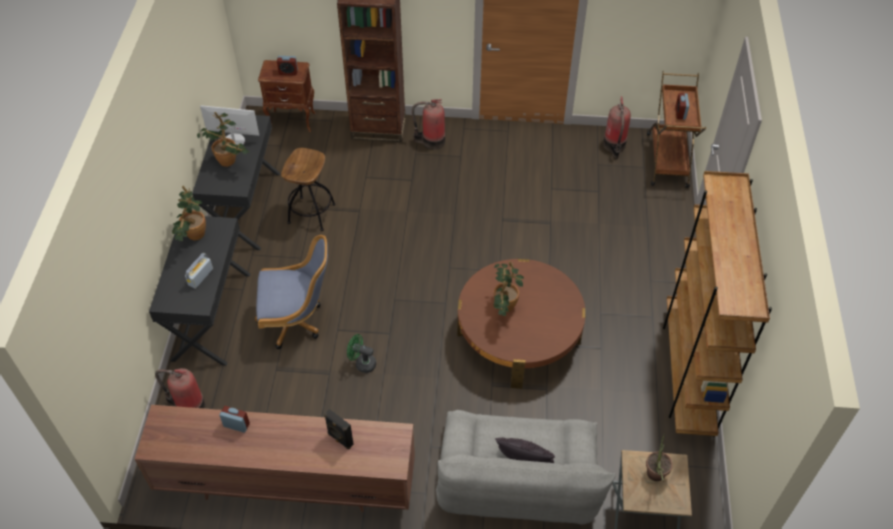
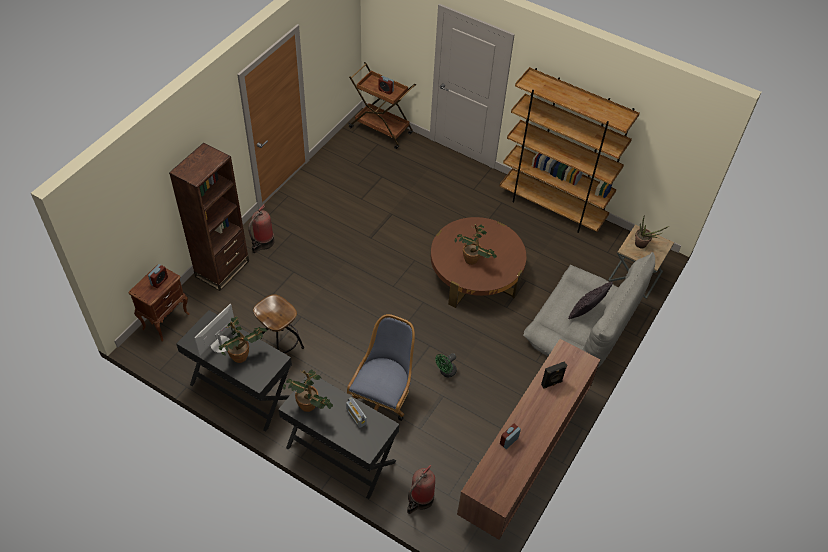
camera: 65 degrees left, 0 degrees up
fire extinguisher [603,96,631,159] -> none

